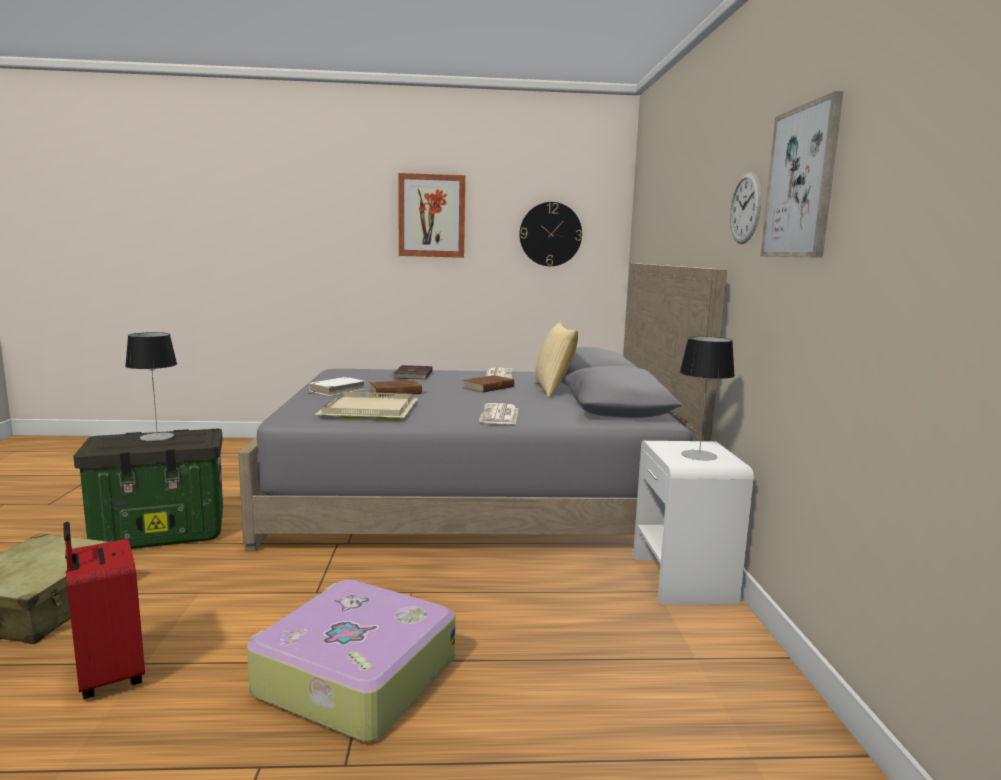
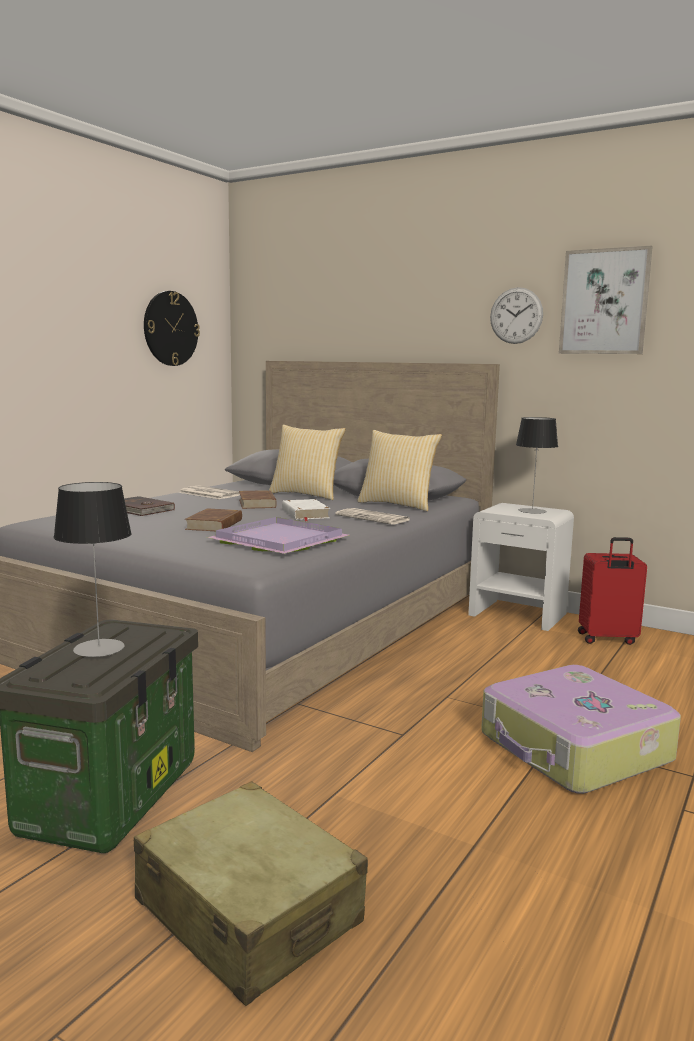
camera: 55 degrees left, 0 degrees up
red suitcase [63,522,145,699] -> red suitcase moved to [578,537,647,645]
white book [307,377,365,396] -> white book moved to [282,499,330,521]
beige tray [314,391,418,420] -> purple tray [207,517,349,554]
picture [398,173,465,258] -> none
none -> pillow [357,430,442,511]

